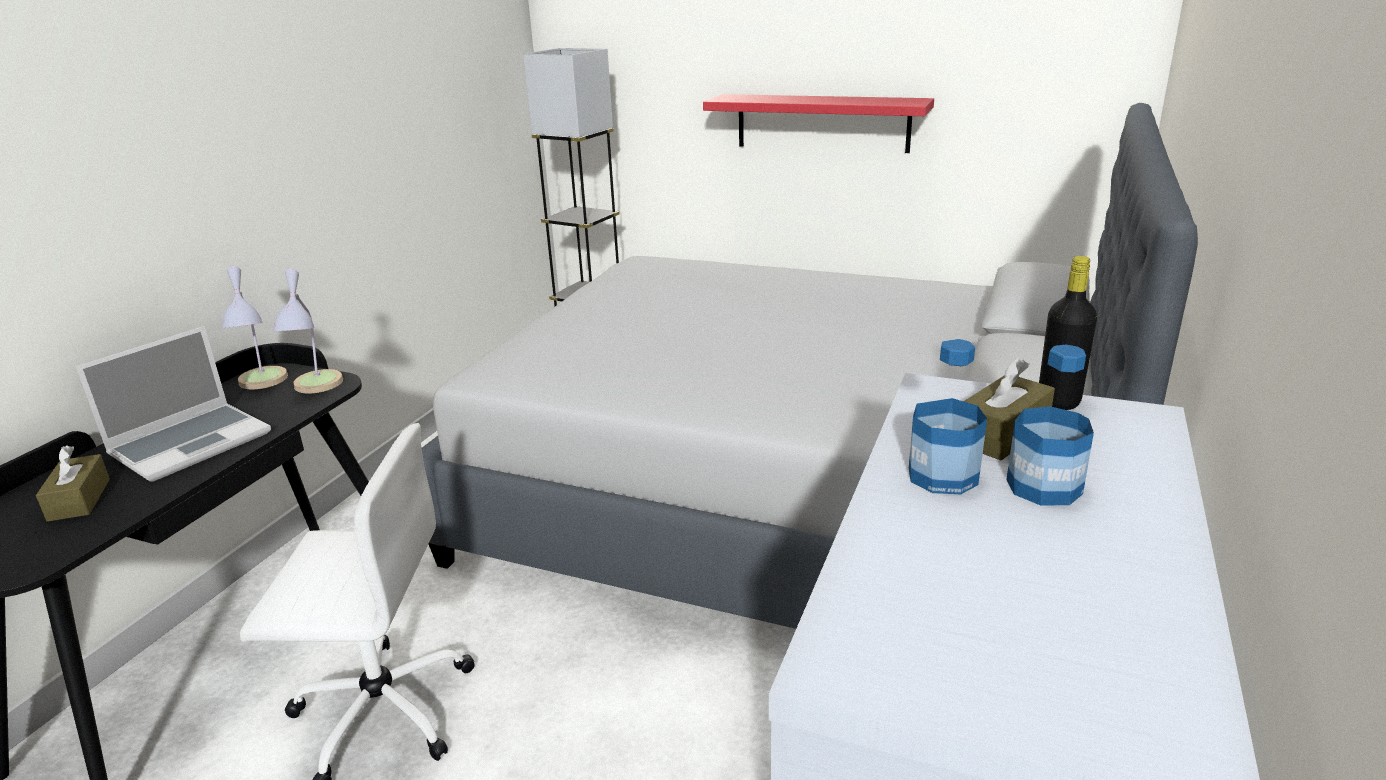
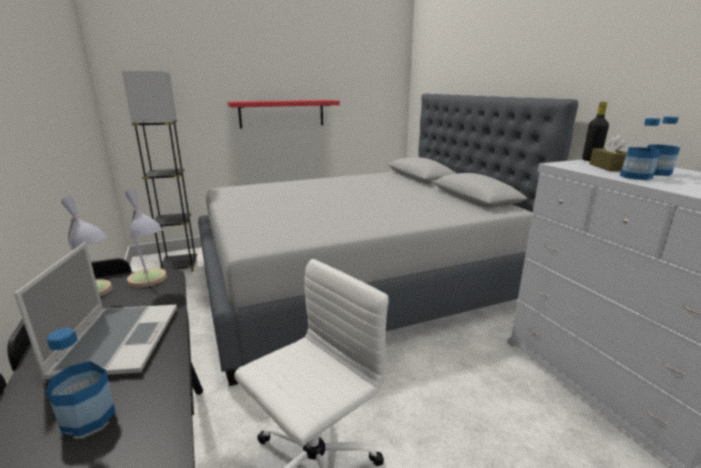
camera: 45 degrees left, 5 degrees down
brown tissue box [36,446,110,522] -> bottle [46,328,116,437]

